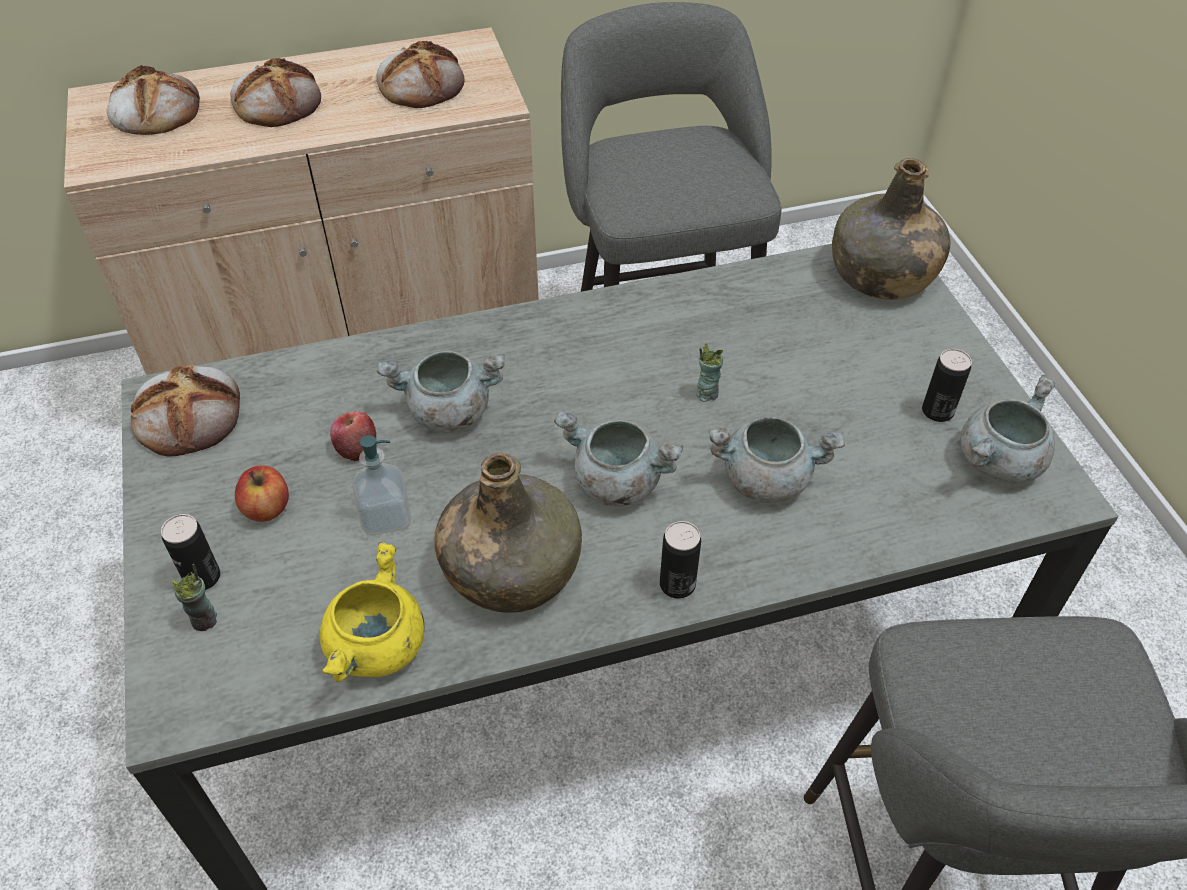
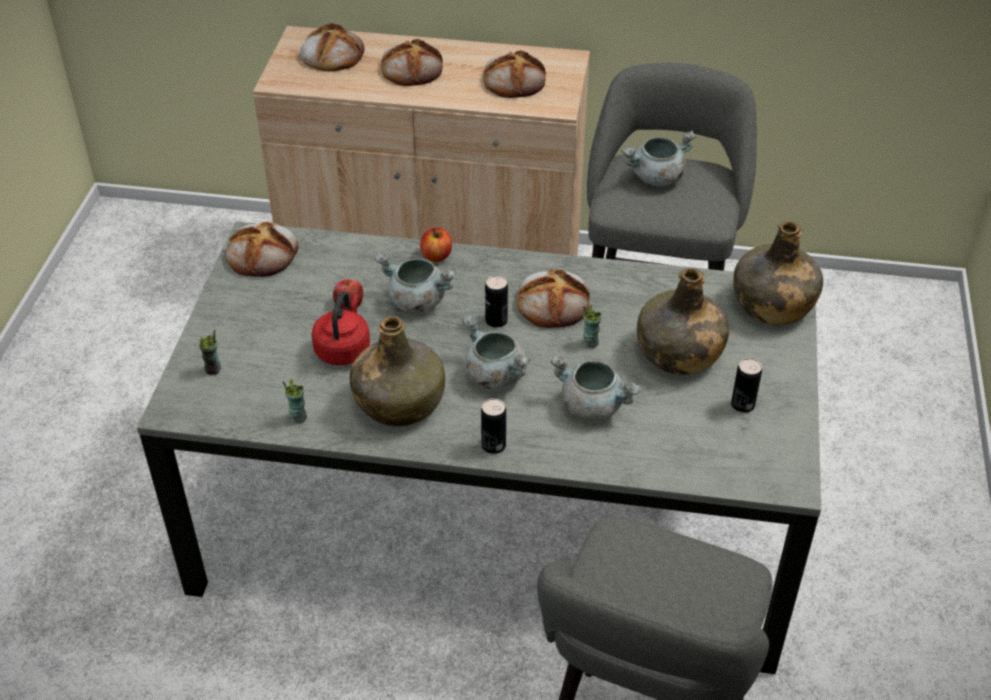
camera: 25 degrees right, 5 degrees down
can [161,514,220,590] -> can moved to [485,275,508,327]
apple [235,465,289,522] -> apple moved to [420,228,452,262]
yellow cooking pot [320,542,424,682] -> cup [282,379,307,424]
soap dispenser [352,435,411,535] -> red kettle [311,292,370,365]
grey cooking pot [961,375,1055,483] -> grey cooking pot moved to [621,130,696,187]
none -> bread [517,269,590,328]
none -> green bottle [637,268,729,375]

